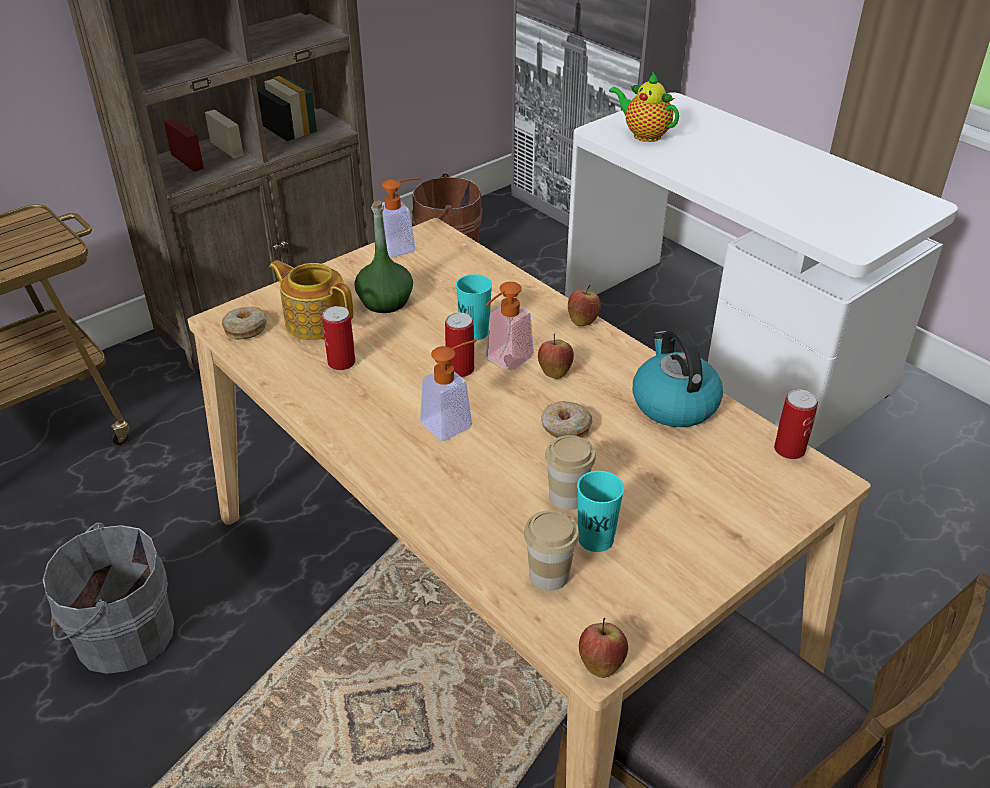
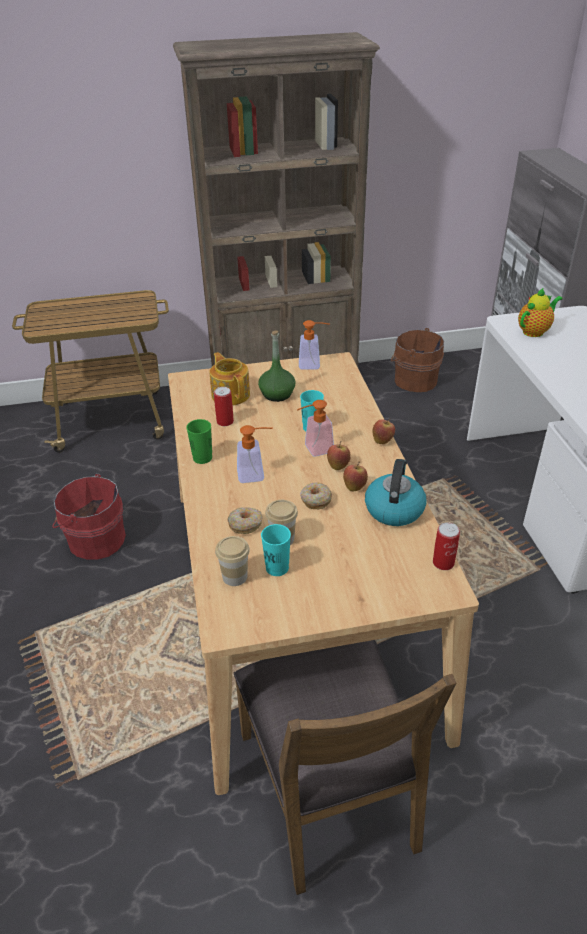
camera: 30 degrees right, 0 degrees up
grey bucket [43,522,174,674] -> red bucket [52,473,126,559]
donut [222,307,267,340] -> donut moved to [227,507,262,534]
can [445,313,474,377] -> none
apple [579,618,628,678] -> apple moved to [343,462,368,491]
teapot [609,72,679,142] -> teapot turned 75 degrees clockwise [518,287,563,337]
none -> green cup [186,419,212,464]

